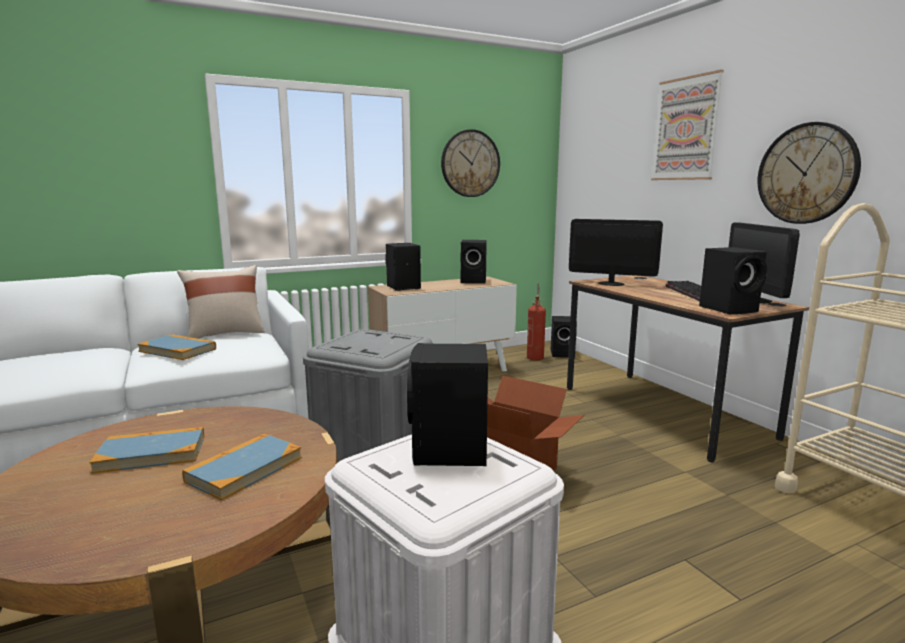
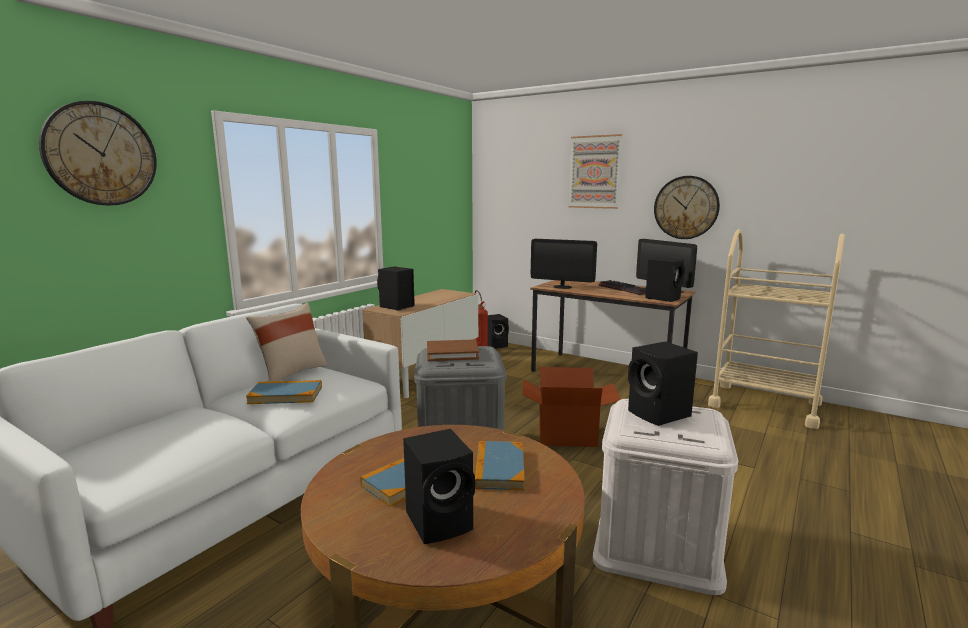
camera: 30 degrees left, 0 degrees up
wall clock [441,129,500,197] -> wall clock moved to [39,101,157,206]
black speaker [461,240,487,284] -> black speaker moved to [403,429,475,544]
monitor [569,219,663,286] -> monitor turned 150 degrees counterclockwise [531,239,597,289]
none -> brown book [427,340,479,361]

